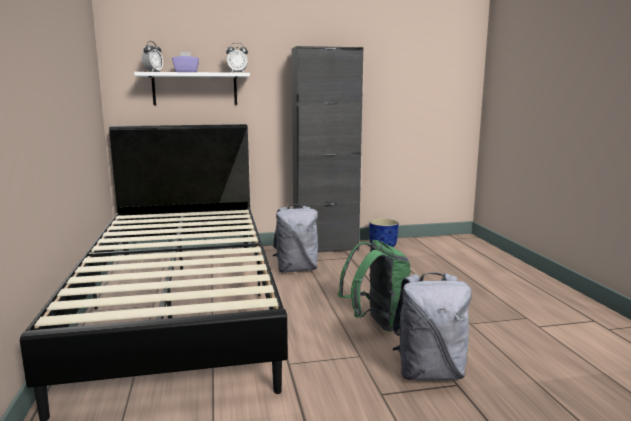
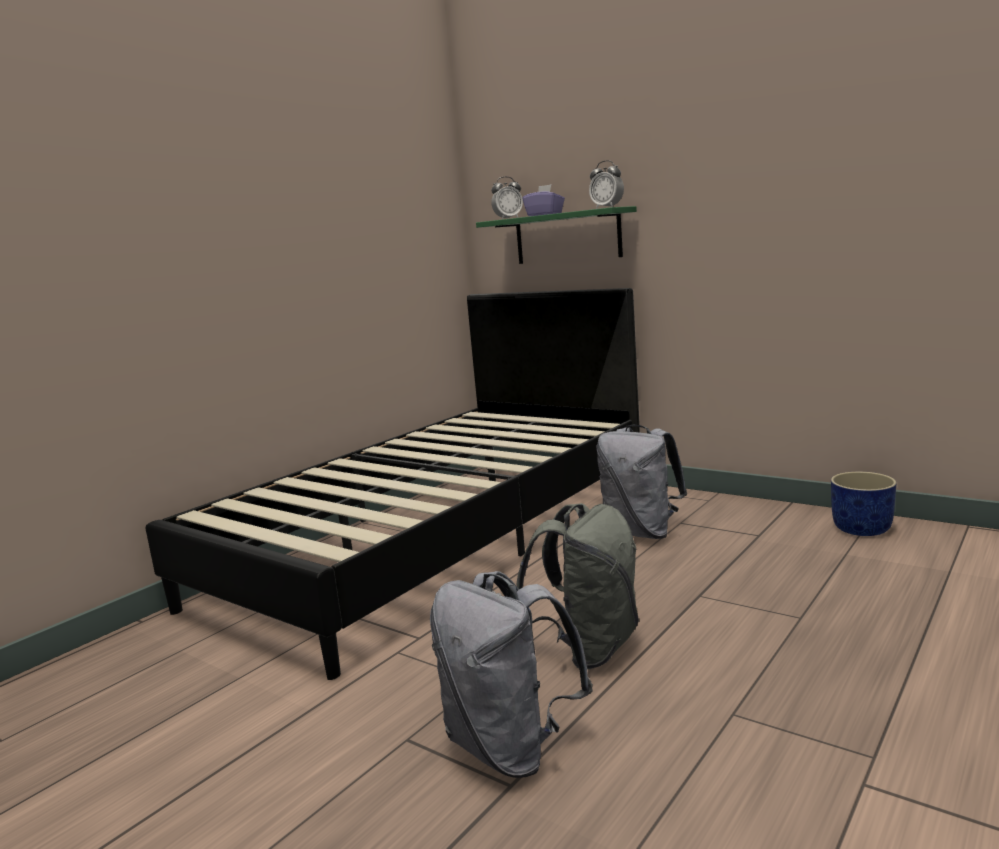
camera: 50 degrees right, 0 degrees up
white shelf [134,72,250,105] -> green shelf [476,206,637,264]
black cabinet [291,46,363,252] -> none
green backpack [338,240,411,332] -> grey backpack [516,503,639,669]

